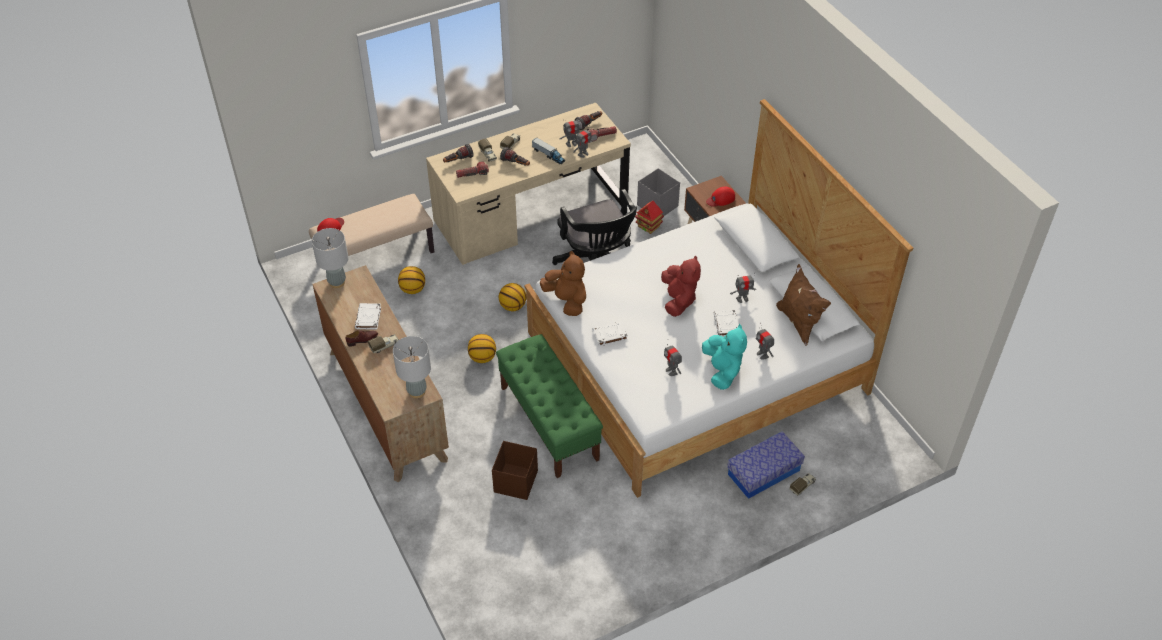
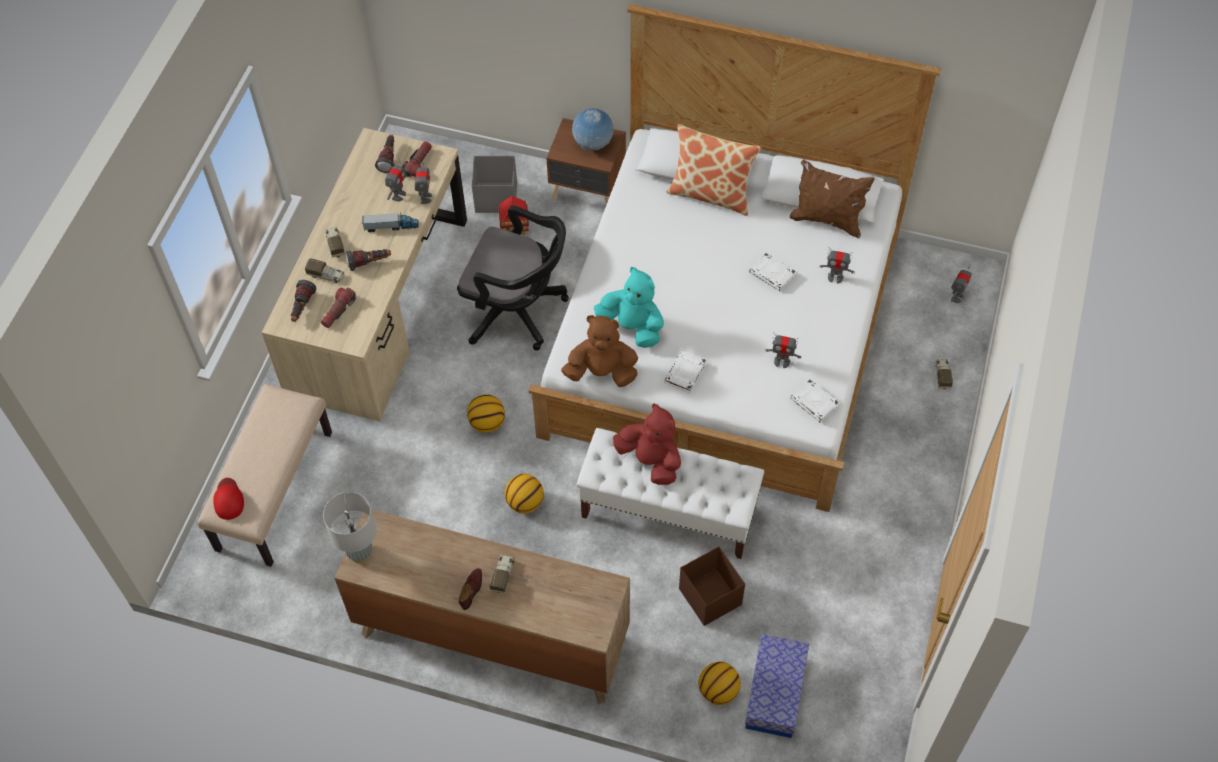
camera: 45 degrees left, 10 degrees up
white book [355,303,381,330] -> white book moved to [790,379,839,423]
grey table lamp [393,336,431,398] -> none
basketball [398,266,425,294] -> basketball moved to [698,661,741,705]
green bench [496,334,603,478] -> white bench [576,428,764,559]
red plush toy [661,255,701,317] -> red plush toy moved to [613,403,681,485]
turquoise plush toy [702,324,747,390] -> turquoise plush toy moved to [594,267,664,348]
red cap [706,186,735,207] -> globe [572,108,614,150]
storage box [727,431,805,499] -> storage box moved to [745,634,809,738]
toy robot [730,274,756,303] -> toy robot moved to [951,265,972,303]
none -> pillow [666,124,762,216]

